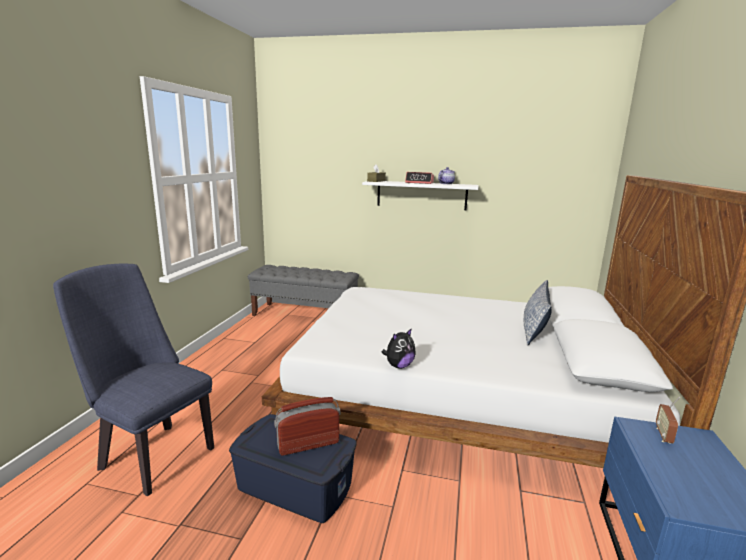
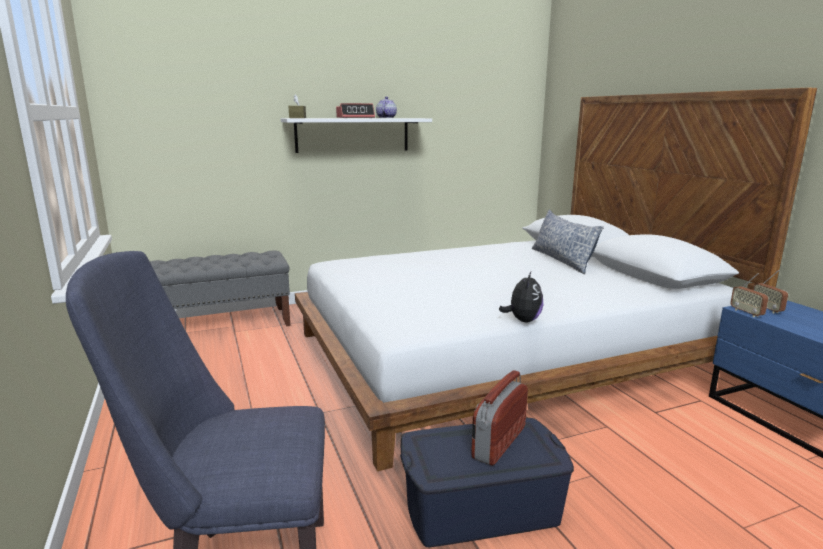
camera: 35 degrees left, 0 degrees up
none -> radio [730,273,768,317]

